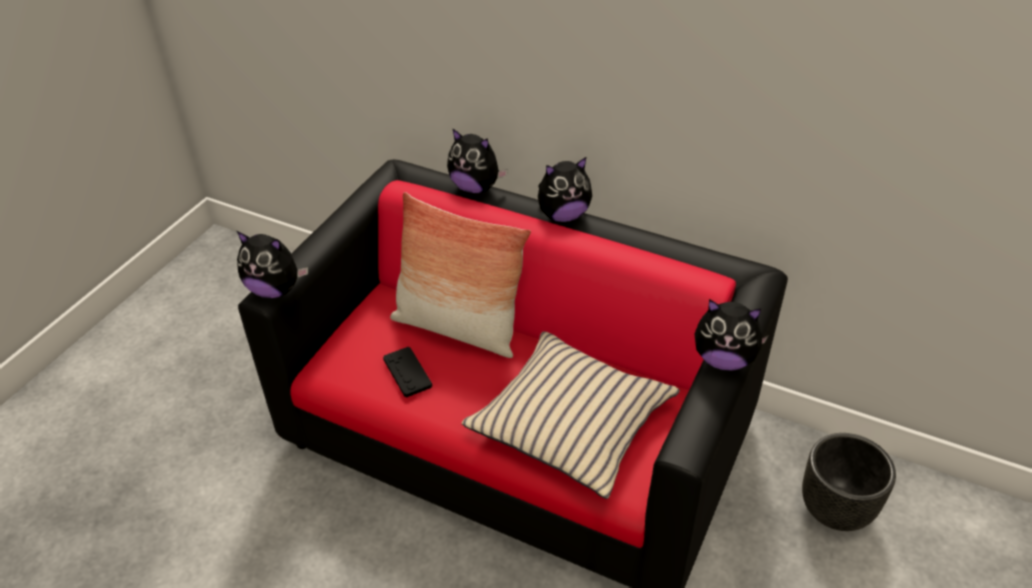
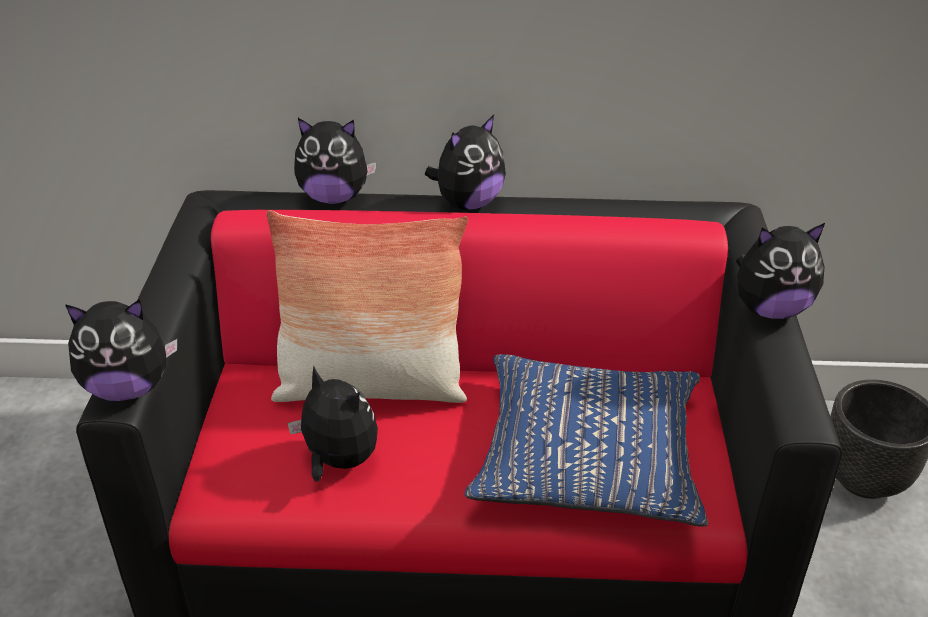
camera: 25 degrees left, 5 degrees down
black game controller [383,347,432,397] -> plush toy [287,366,378,482]
beige pillow [462,331,680,499] -> blue pillow [465,354,708,527]

